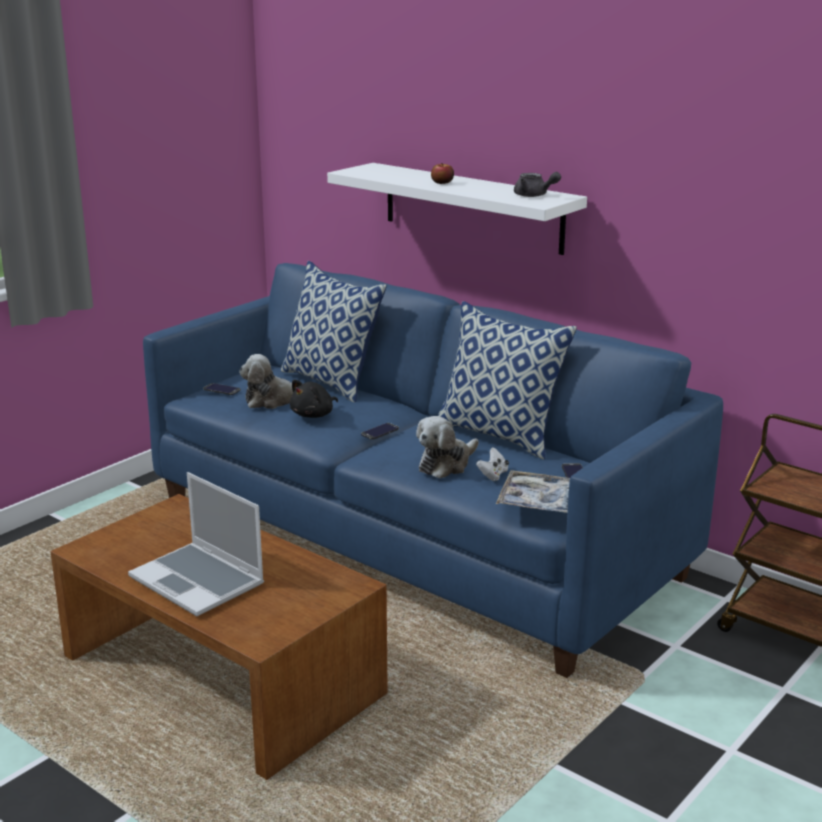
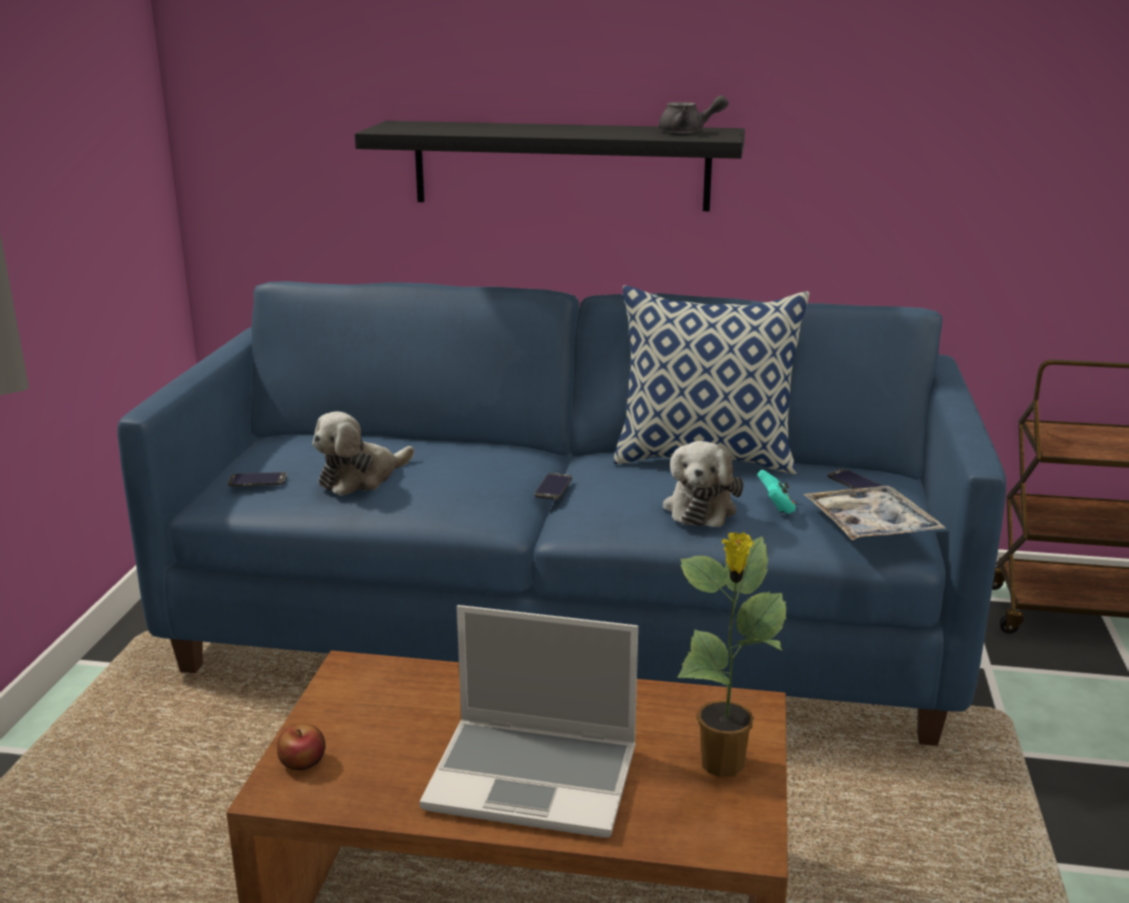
camera: 30 degrees left, 0 degrees up
pillow [281,261,387,402] -> none
black plush toy [290,380,338,418] -> none
white shelf [327,163,587,255] -> black shelf [355,121,745,211]
apple [431,163,454,184] -> apple moved to [277,723,326,770]
white game controller [476,447,509,481] -> turquoise game controller [757,470,796,514]
none -> potted plant [678,532,786,777]

